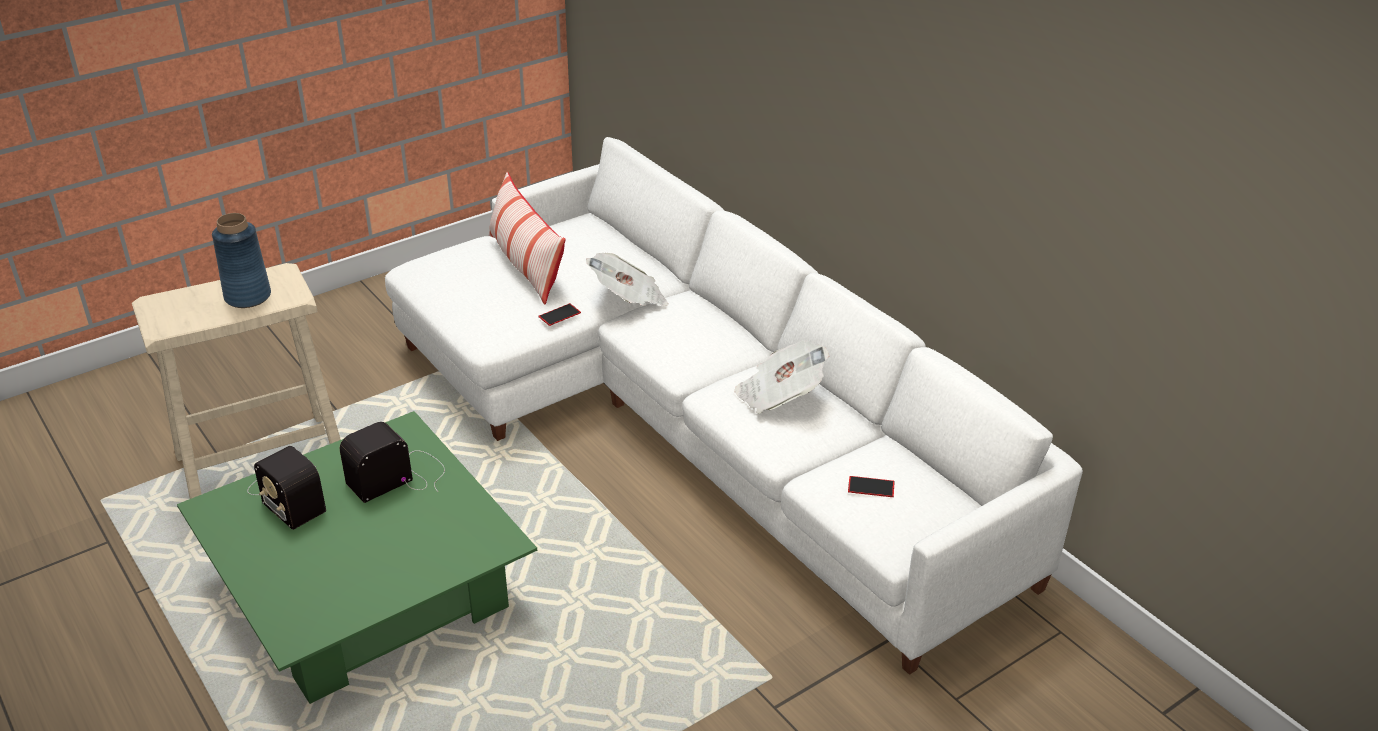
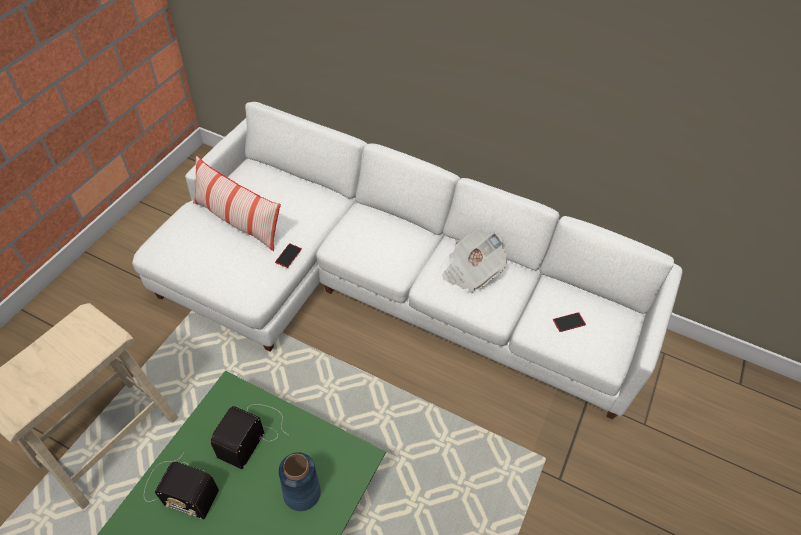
camera: 30 degrees left, 15 degrees up
blue vase [212,213,271,308] -> blue vase moved to [279,452,321,511]
newspaper [586,253,669,306] -> none

